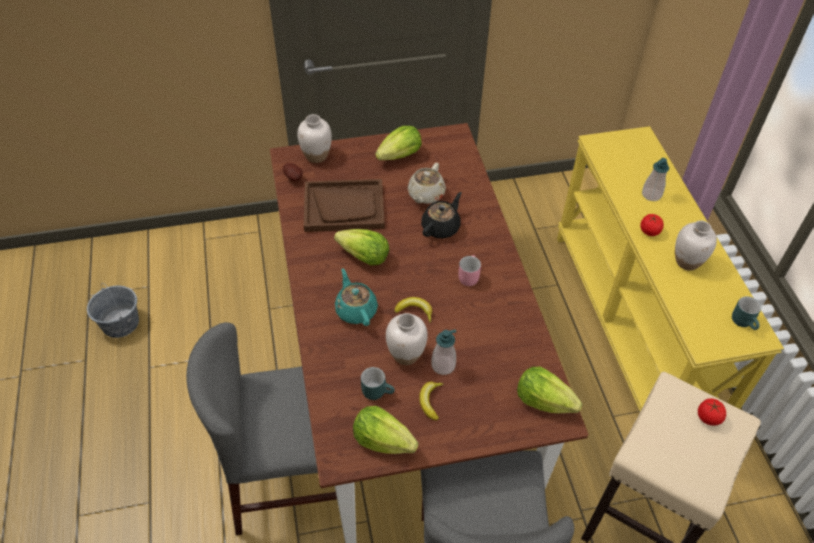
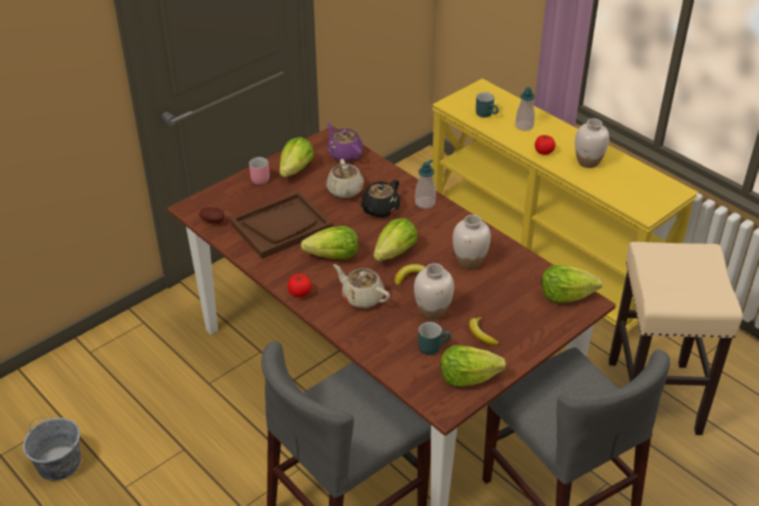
camera: 30 degrees left, 10 degrees down
white vase [297,114,332,163] -> white vase moved to [453,215,491,269]
turquoise teapot [335,268,378,326] -> beige teapot [333,264,390,308]
black teapot [421,192,462,238] -> black teapot turned 150 degrees counterclockwise [360,180,400,217]
soap dispenser [431,329,456,375] -> soap dispenser moved to [415,160,436,209]
pink mug [458,255,481,286] -> pink mug moved to [249,157,270,185]
tomato [698,398,726,426] -> tomato moved to [288,274,312,297]
turquoise mug [732,296,761,330] -> turquoise mug moved to [476,92,499,118]
none -> purple teapot [327,122,363,162]
none -> lettuce [373,218,418,261]

